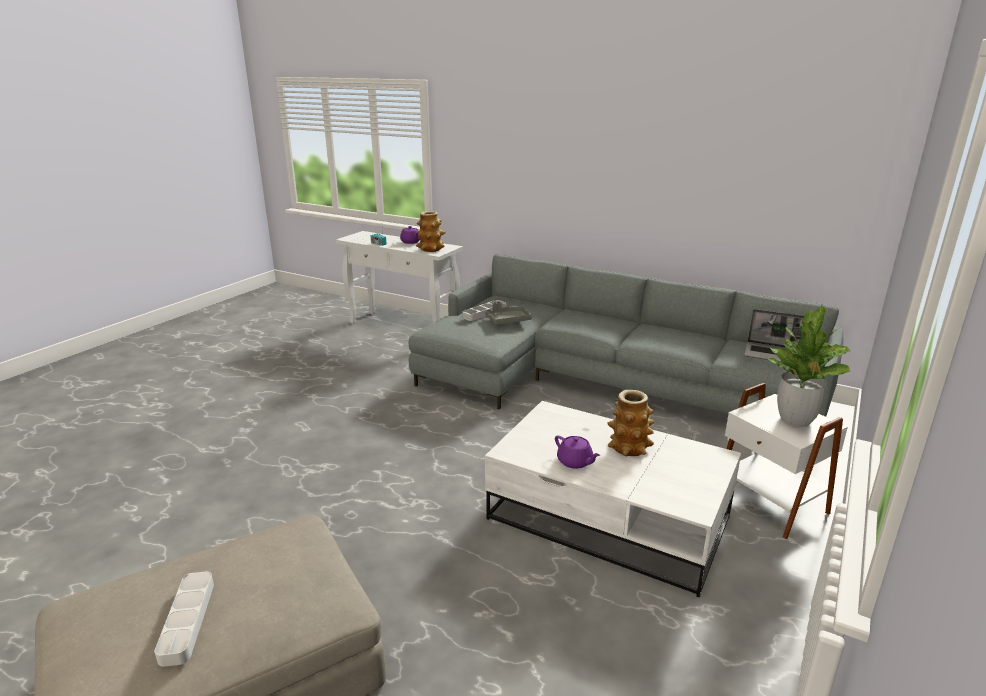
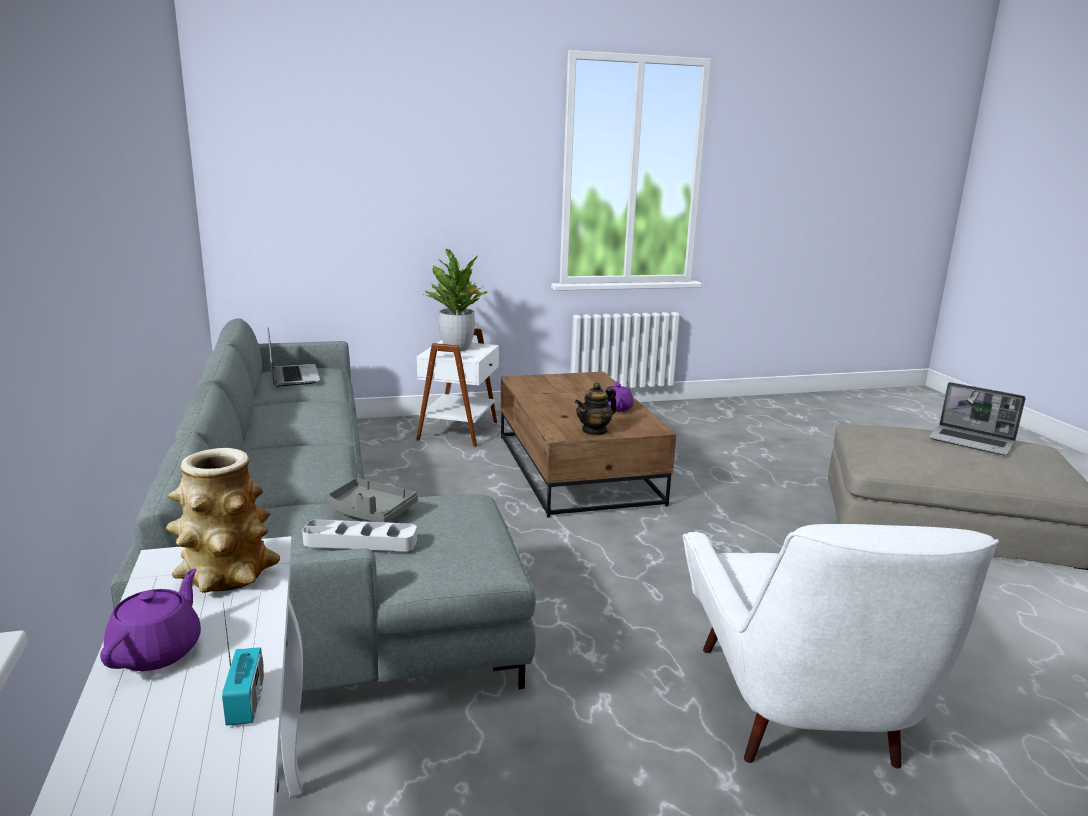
camera: 135 degrees left, 5 degrees down
grey tray [154,572,214,667] -> laptop [929,382,1026,455]
white coffee table [485,401,741,597] -> brown coffee table [501,372,676,518]
vase [607,390,654,456] -> none
none -> teapot [575,382,617,436]
none -> white armchair [683,524,999,769]

